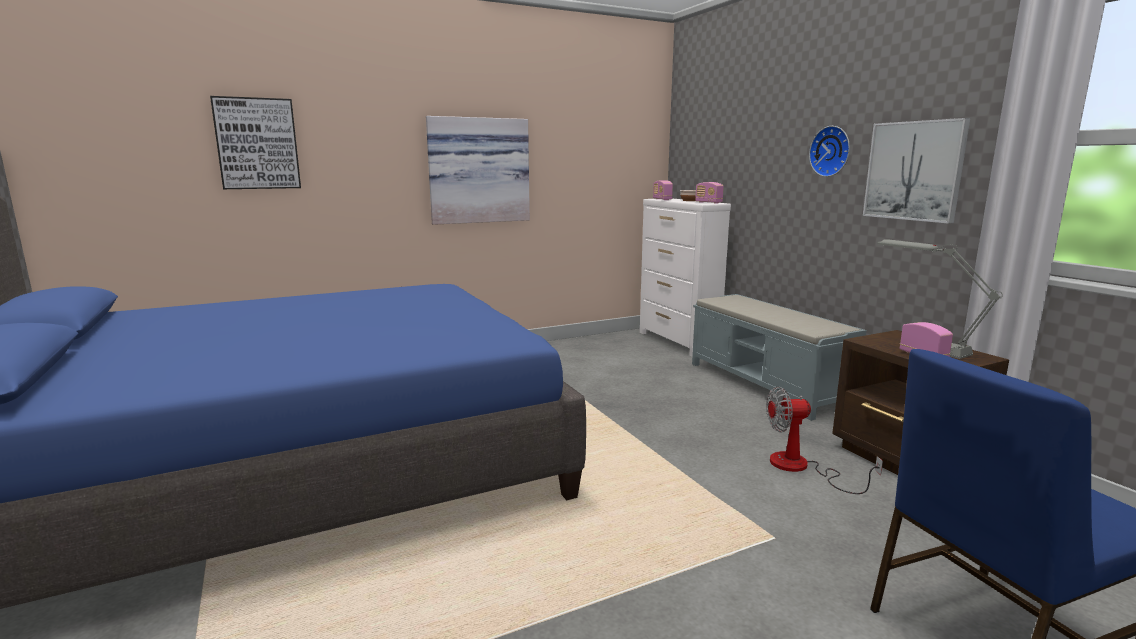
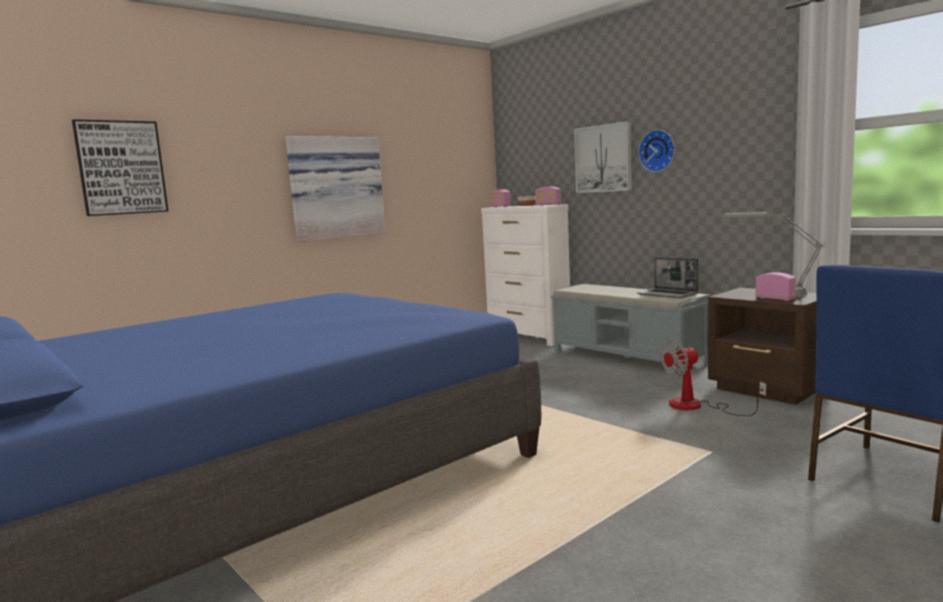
camera: 15 degrees left, 5 degrees down
picture [863,118,970,224] -> picture moved to [574,121,632,193]
none -> laptop [636,257,698,298]

